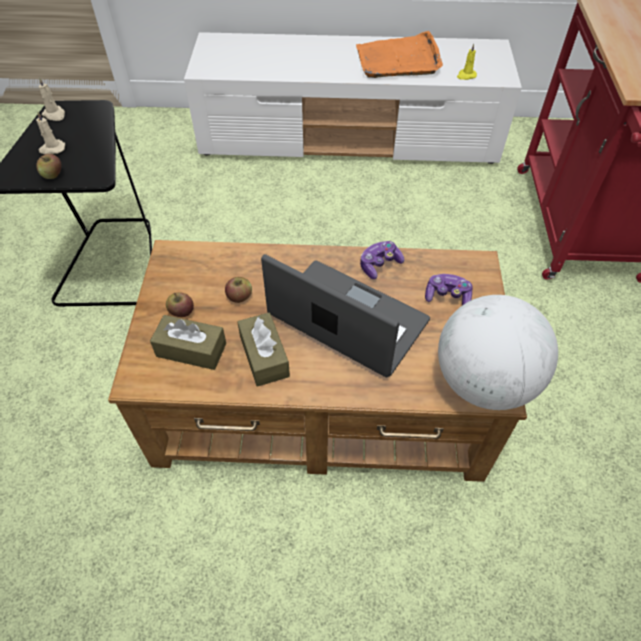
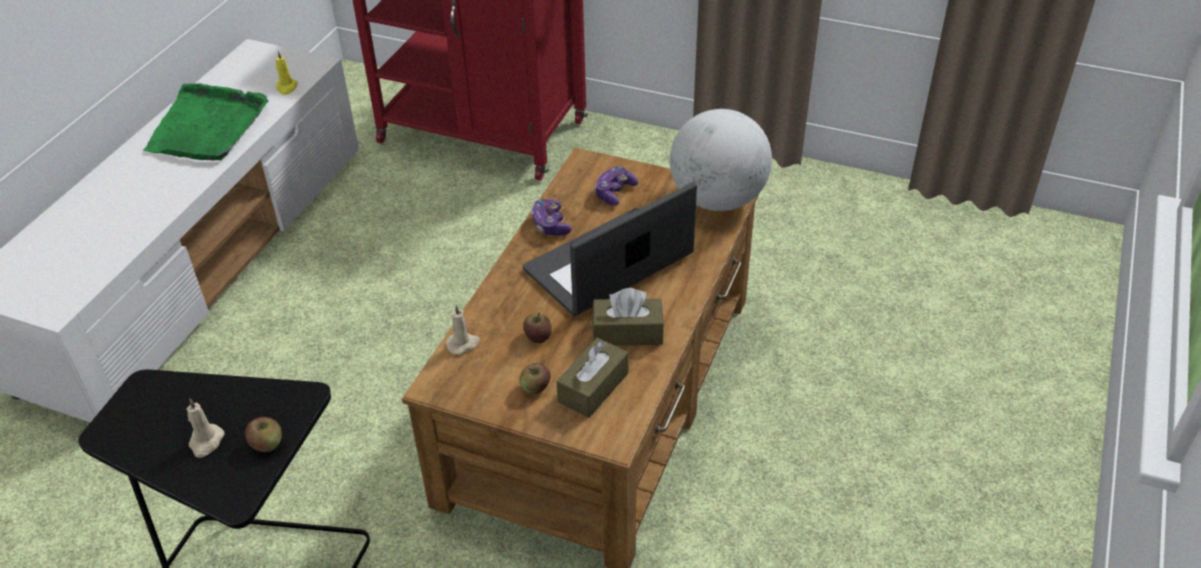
camera: 70 degrees left, 10 degrees down
beige candle [39,77,65,121] -> beige candle moved to [446,304,480,354]
orange tray [356,31,443,78] -> green tray [143,83,268,160]

